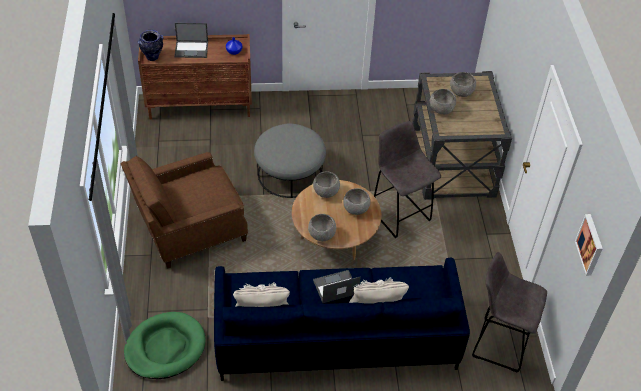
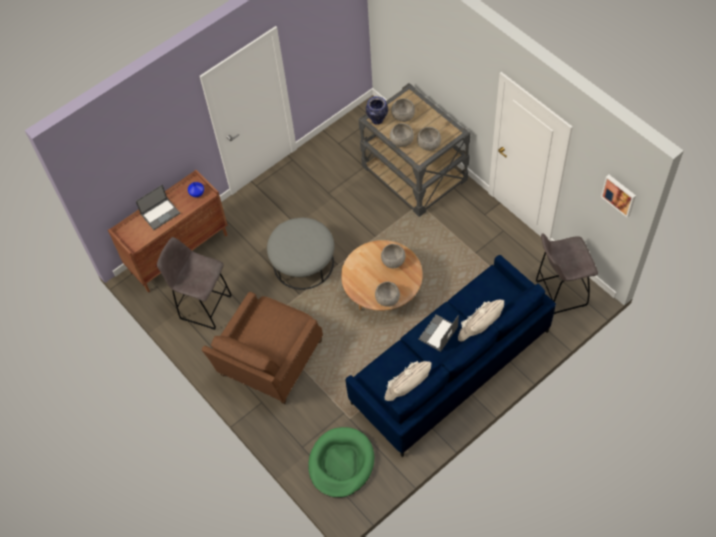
camera: 30 degrees left, 10 degrees up
vase [138,30,164,61] -> vase moved to [366,96,388,125]
grey bowl [313,171,340,198] -> grey bowl moved to [417,127,441,151]
grey stool [374,121,441,238] -> grey stool moved to [157,237,232,330]

